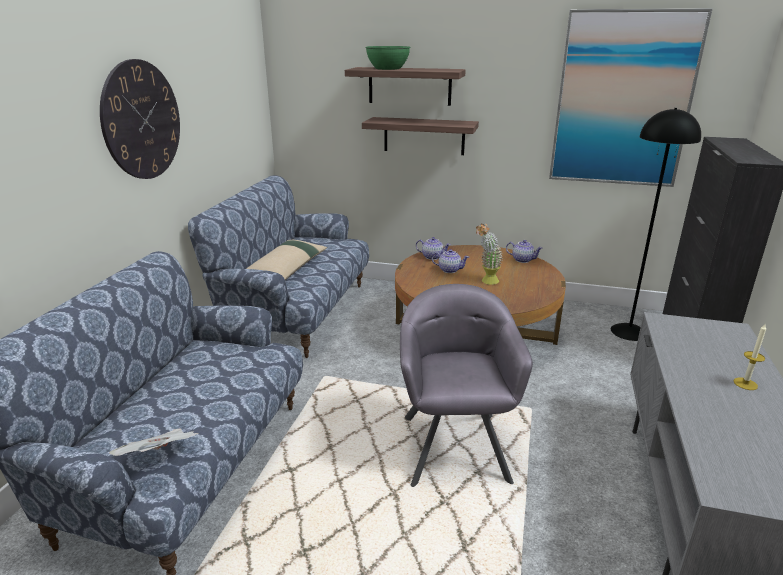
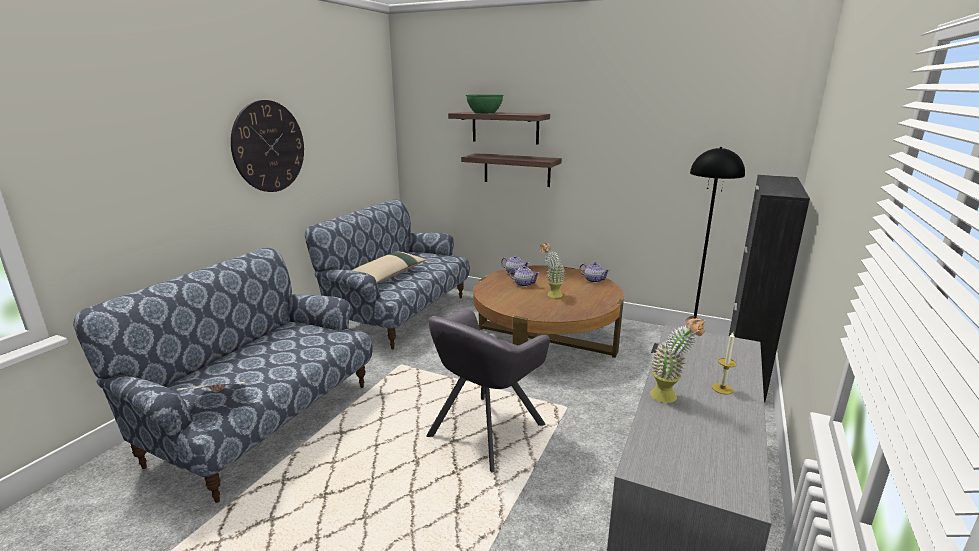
camera: 10 degrees right, 5 degrees down
grey armchair [400,284,533,487] -> grey armchair turned 150 degrees counterclockwise [426,309,550,472]
picture [549,9,712,187] -> none
none -> potted plant [650,316,705,403]

